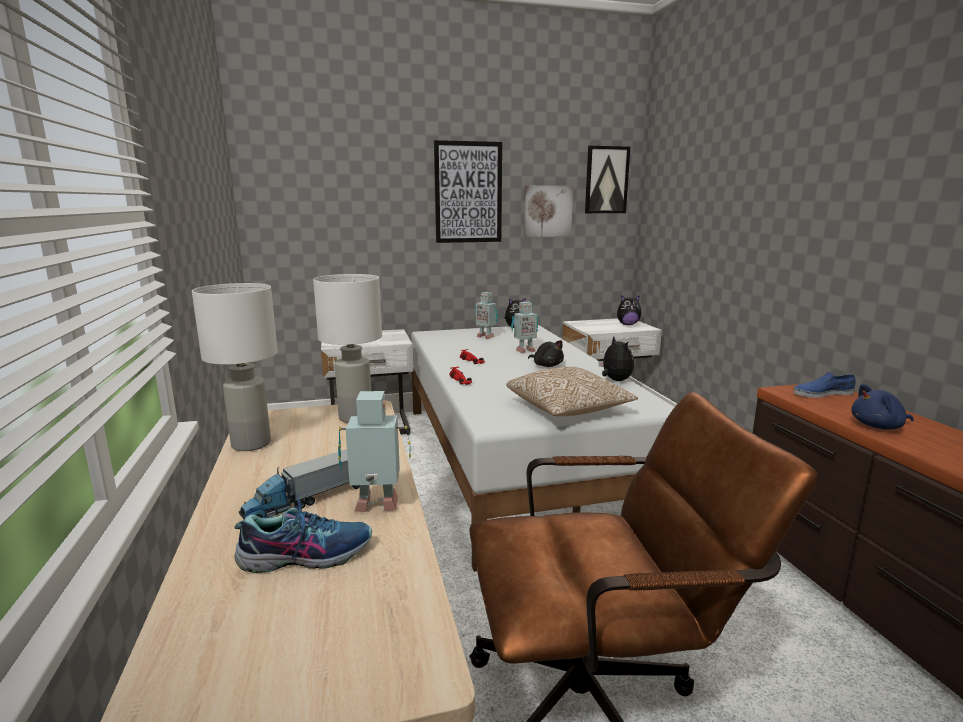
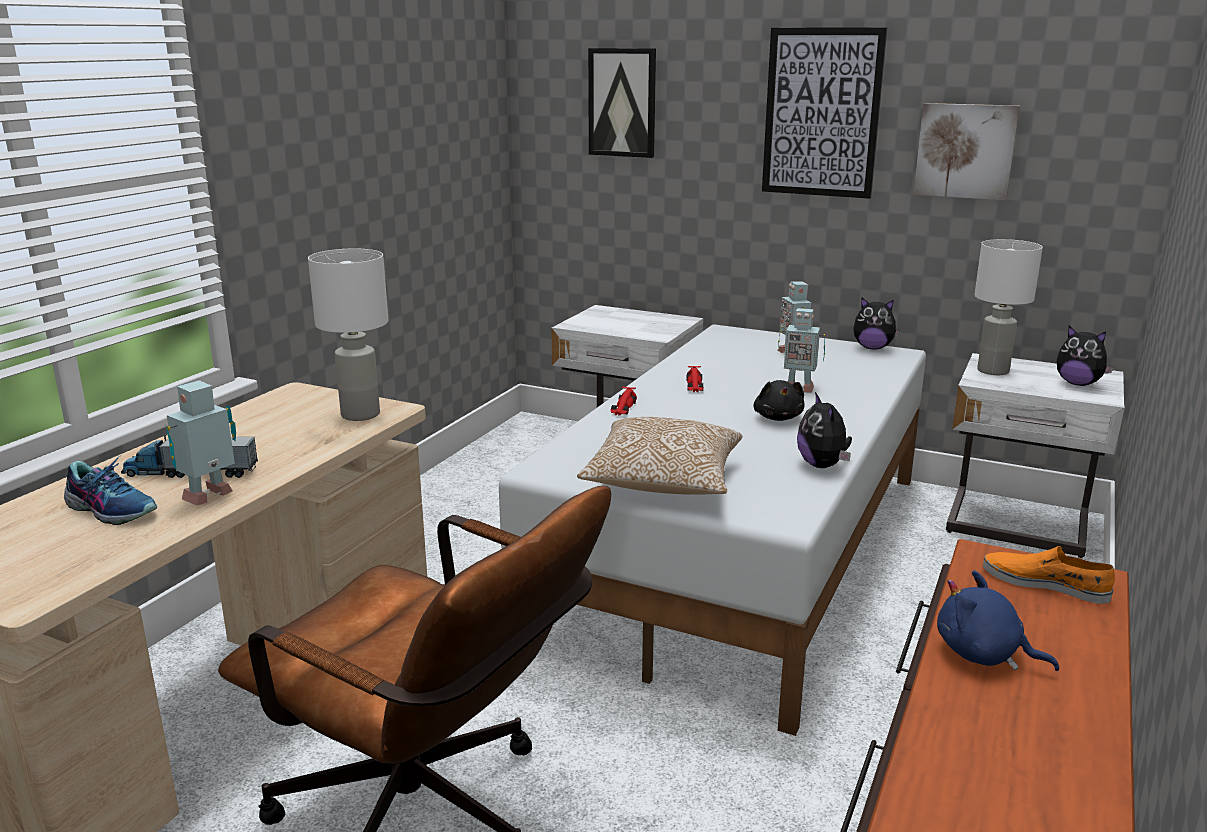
camera: 40 degrees right, 5 degrees up
white table lamp [192,283,278,451] -> white table lamp moved to [974,239,1043,375]
toy robot [338,391,411,512] -> toy robot turned 90 degrees counterclockwise [165,380,236,506]
picture [585,146,630,213] -> picture moved to [588,48,656,158]
plush toy [599,337,634,381] -> plush toy turned 150 degrees clockwise [797,392,852,468]
blue shoe [793,372,856,398] -> orange shoe [983,546,1115,604]

